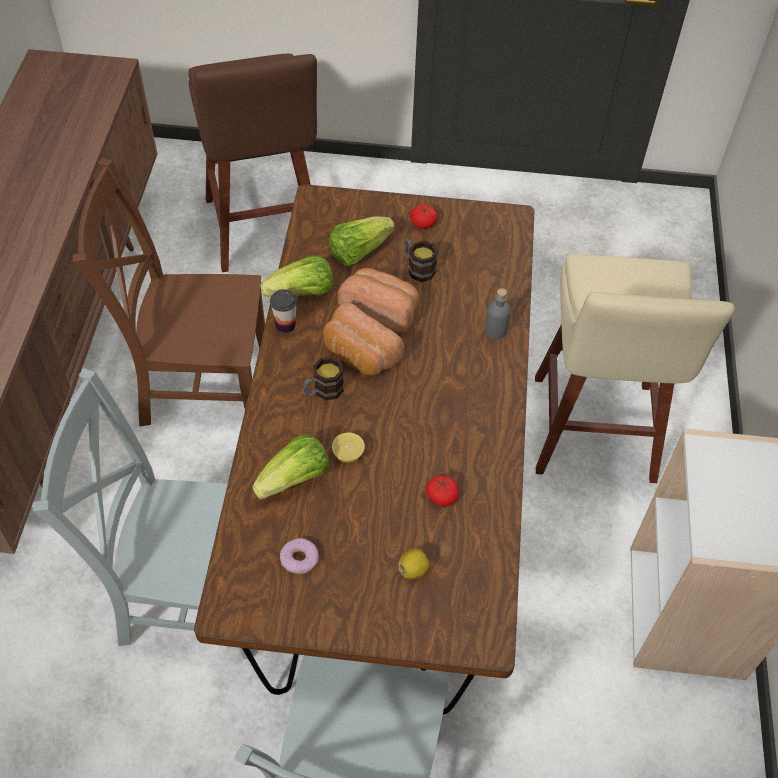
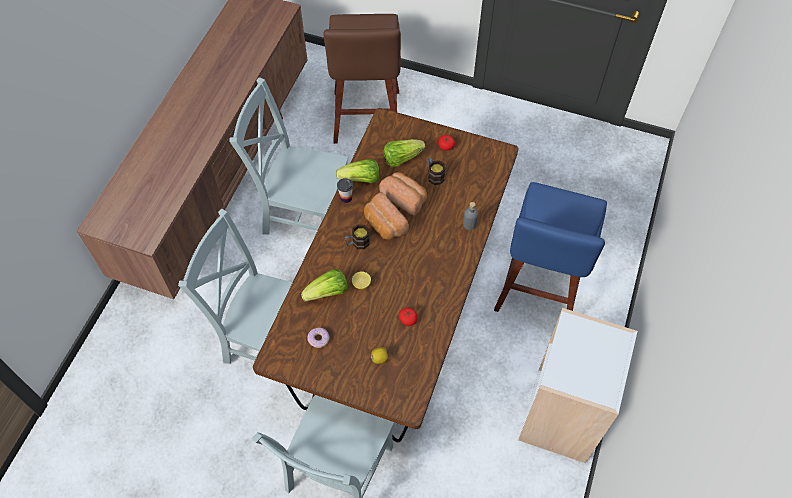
camera: 15 degrees right, 5 degrees up
brown chair [73,158,265,427] -> grey chair [229,77,348,235]
beige stool [535,254,735,483] -> blue stool [494,182,607,312]

